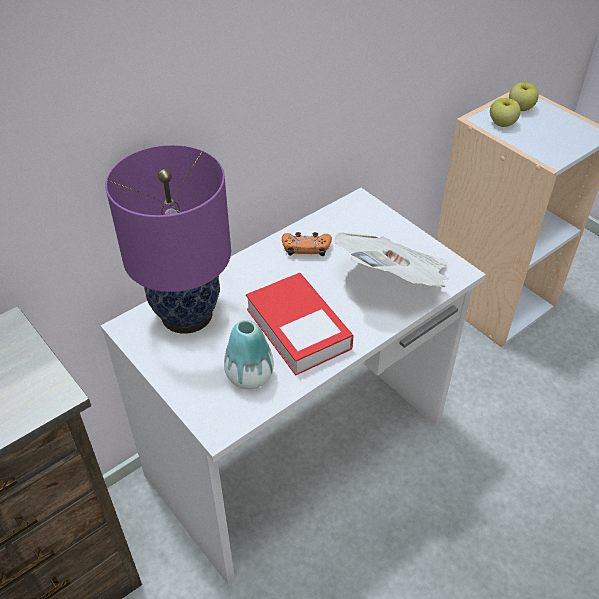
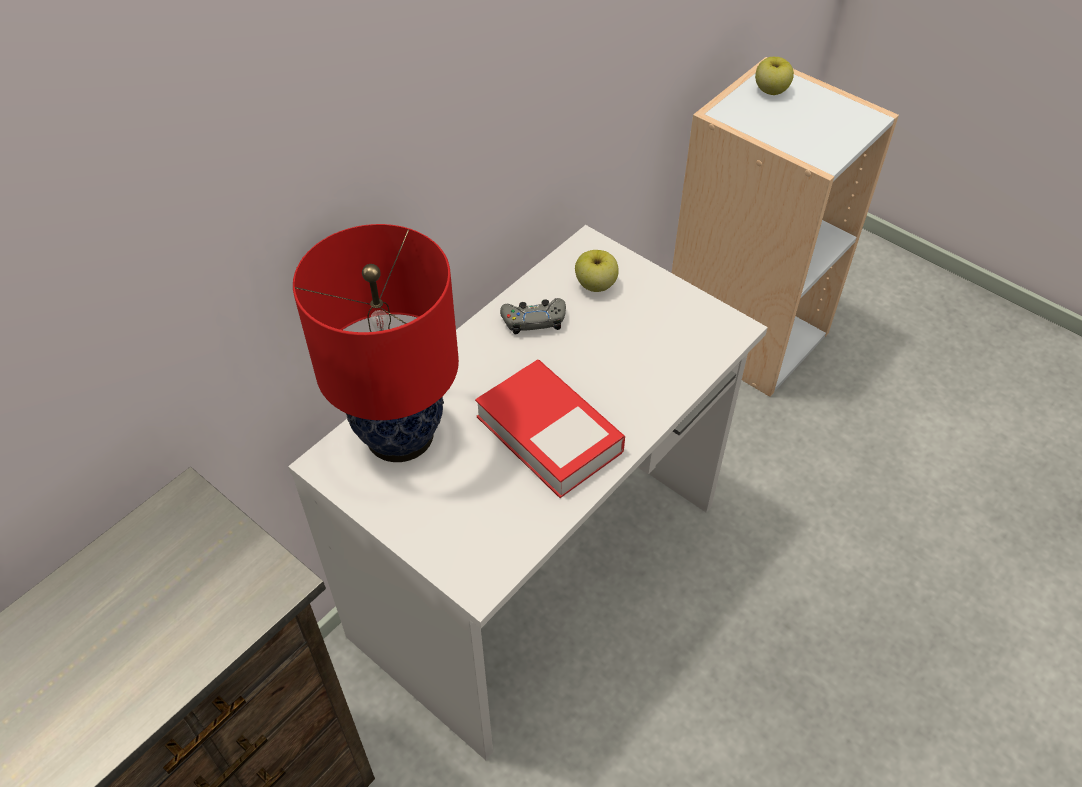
camera: 10 degrees left, 5 degrees up
purple table lamp [106,145,231,334] -> red table lamp [293,224,459,462]
vase [224,320,274,389] -> none
orange game controller [282,232,332,256] -> grey game controller [500,298,566,334]
newspaper [334,232,448,288] -> none
apple [490,98,521,127] -> apple moved to [575,250,619,292]

